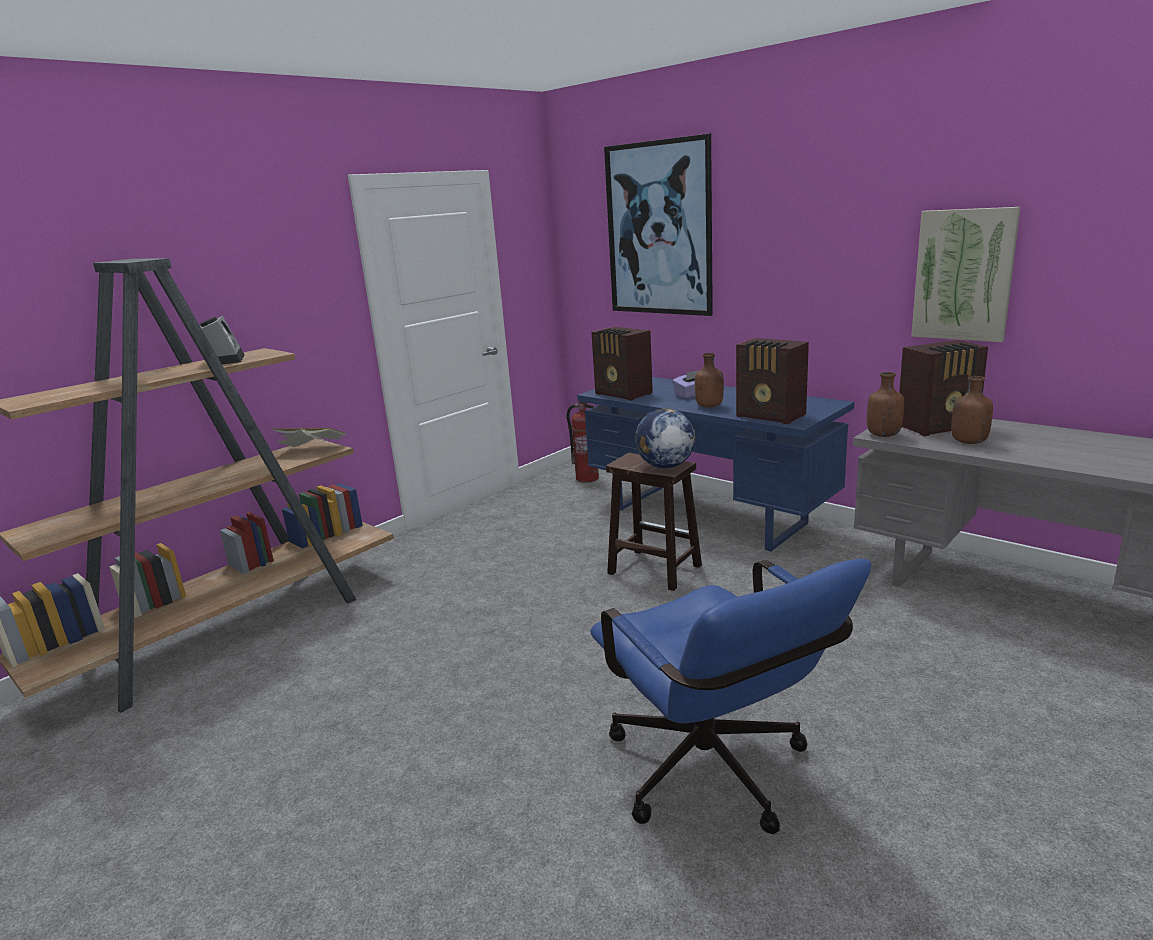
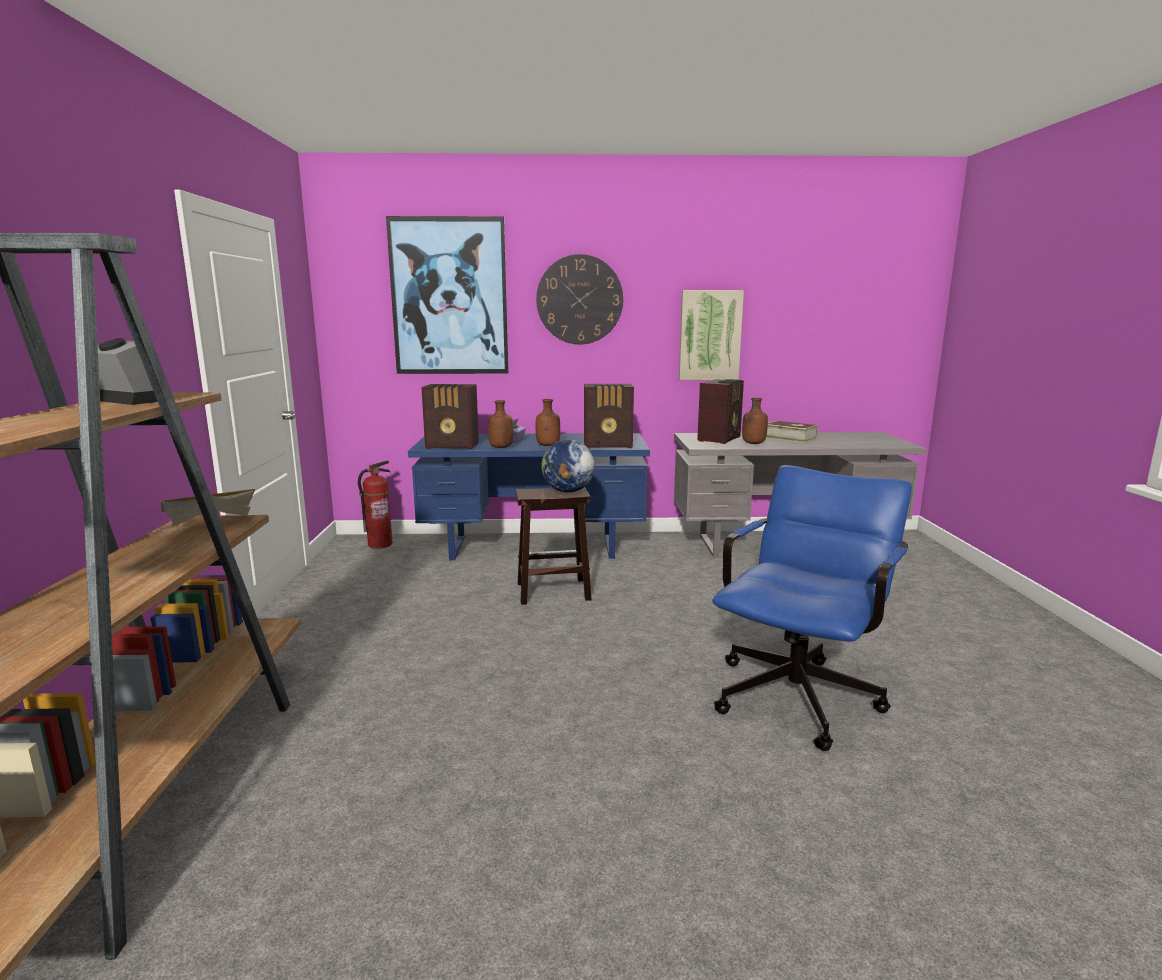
camera: 45 degrees left, 5 degrees down
blue office chair [590,559,871,834] -> blue office chair turned 75 degrees counterclockwise [712,465,912,751]
brown bottle [867,372,904,437] -> brown bottle moved to [488,400,513,448]
none -> wall clock [536,254,623,344]
none -> book [766,421,818,443]

